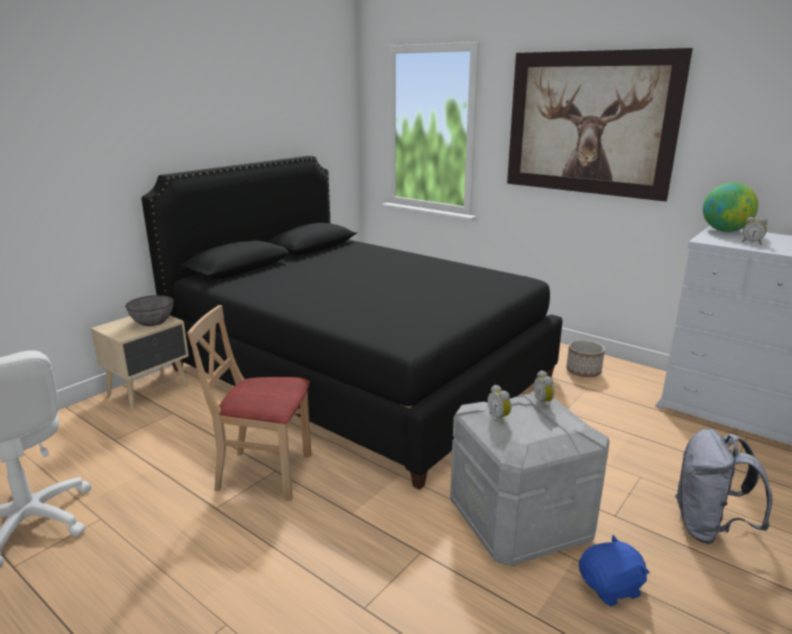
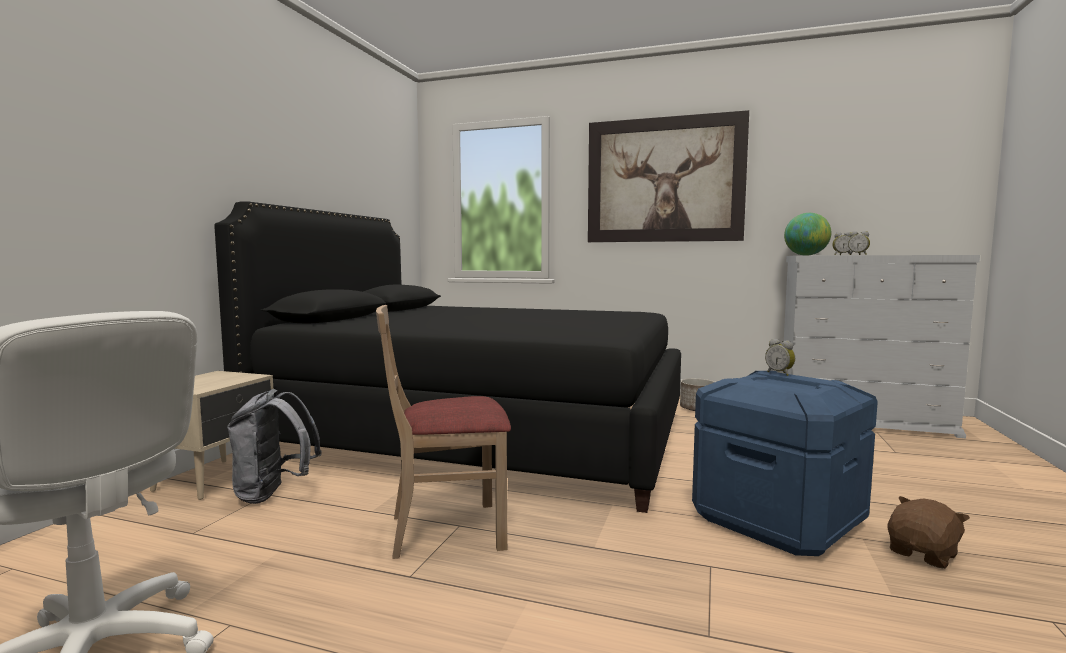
camera: 20 degrees left, 15 degrees down
grey bowl [125,295,174,326] -> none
grey storage box [450,391,610,566] -> blue storage box [692,371,878,556]
alarm clock [487,385,511,424] -> alarm clock moved to [848,231,870,255]
blue plush toy [579,535,650,606] -> brown plush toy [888,496,970,569]
grey backpack [675,429,772,544] -> grey backpack moved to [227,389,322,504]

